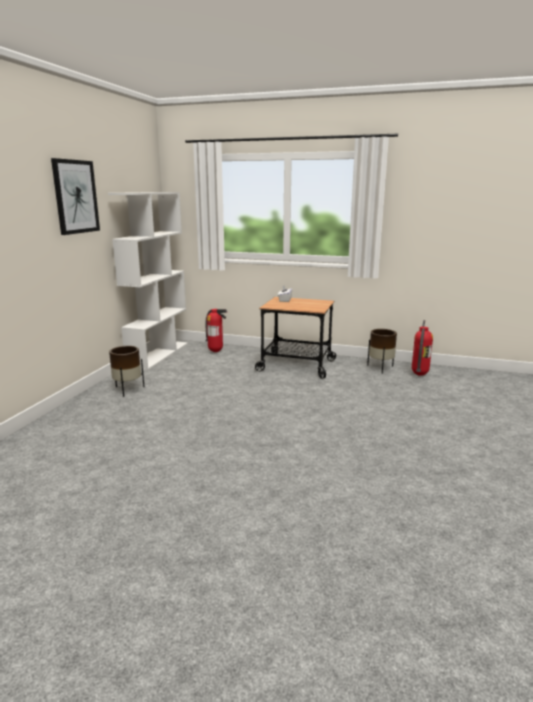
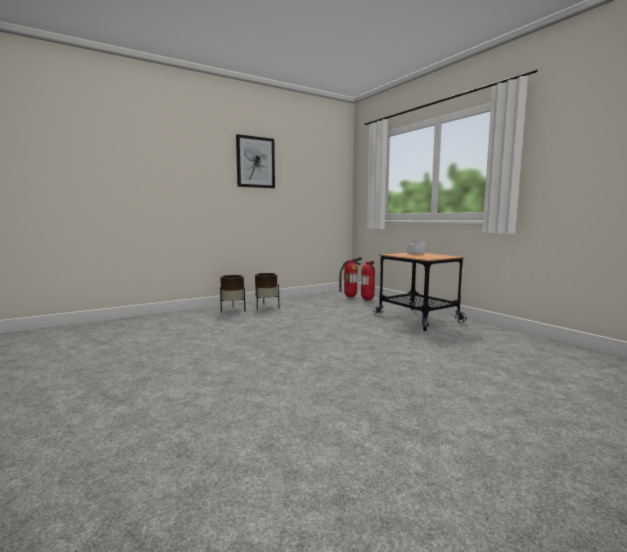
camera: 40 degrees right, 10 degrees down
white bookcase [108,192,188,371] -> none
brown planter [367,329,397,374] -> brown planter moved to [220,275,245,313]
fire extinguisher [412,320,433,376] -> fire extinguisher moved to [339,257,362,297]

